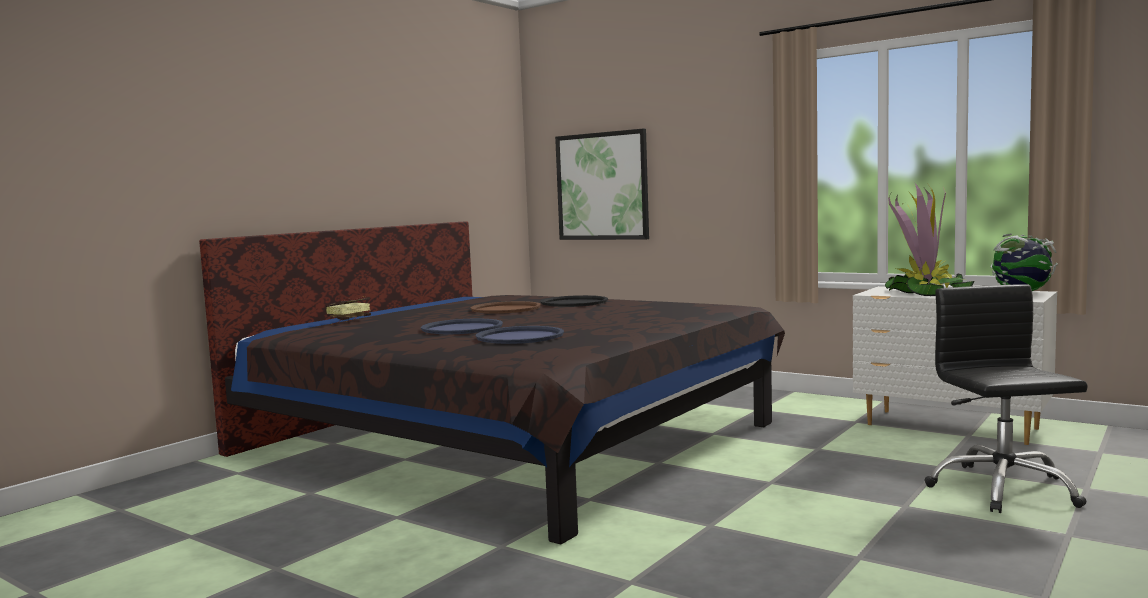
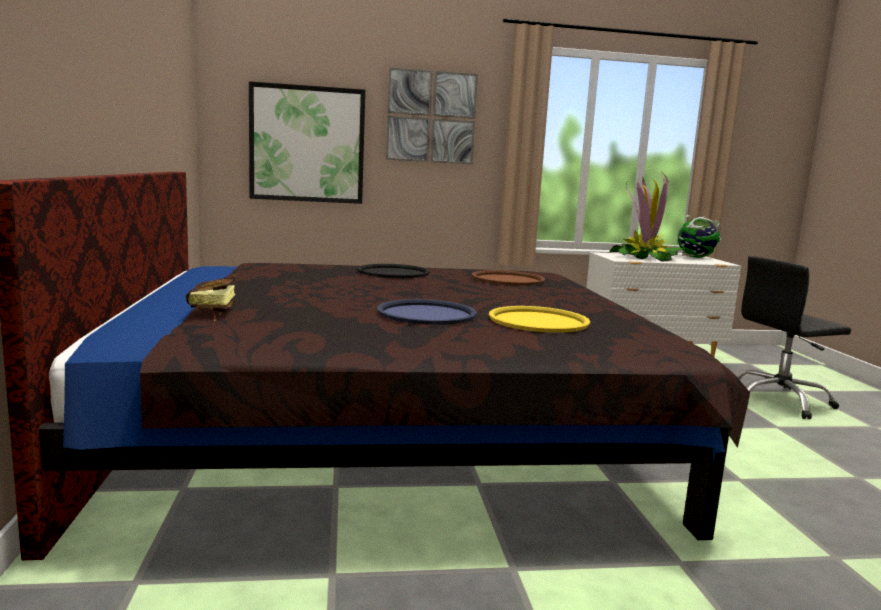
camera: 45 degrees left, 5 degrees up
brown tray [471,301,541,314] -> brown tray moved to [472,270,545,286]
blue tray [476,326,564,344] -> yellow tray [489,306,590,333]
black office chair [924,284,1088,513] -> black office chair turned 60 degrees counterclockwise [737,256,851,419]
none -> picture [386,67,478,164]

